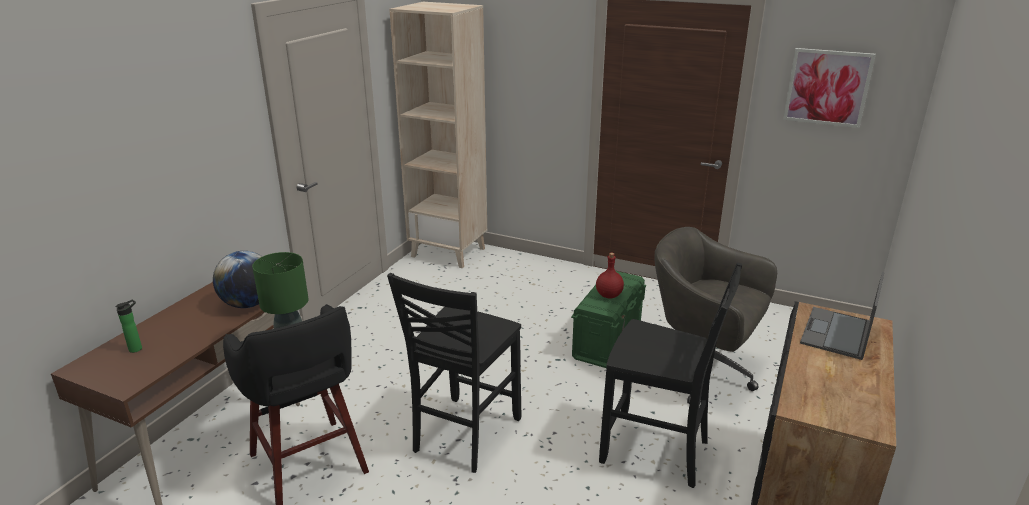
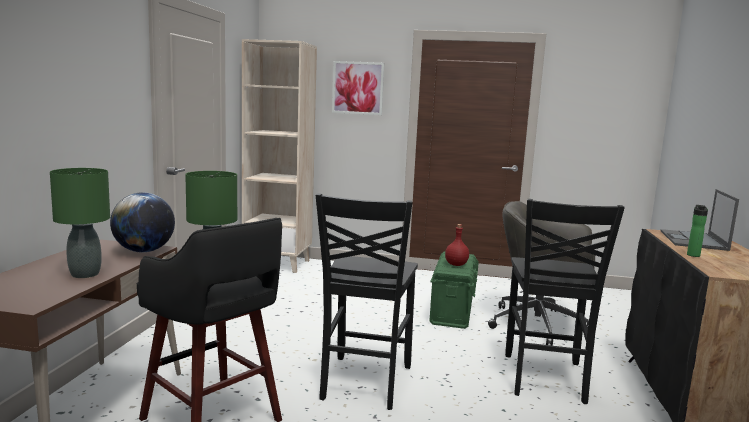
camera: 15 degrees left, 15 degrees down
bottle [116,300,142,353] -> bottle moved to [687,205,708,257]
black chair [599,263,742,488] -> black chair turned 90 degrees clockwise [505,199,625,404]
picture [783,48,876,128] -> picture moved to [332,61,384,115]
none -> green table lamp [50,168,110,278]

